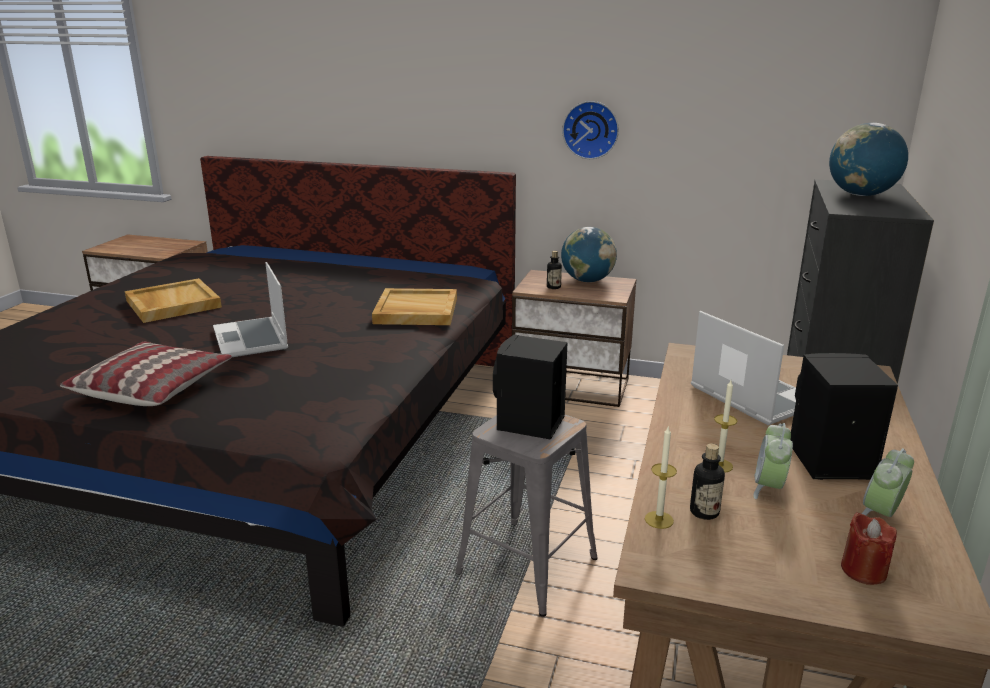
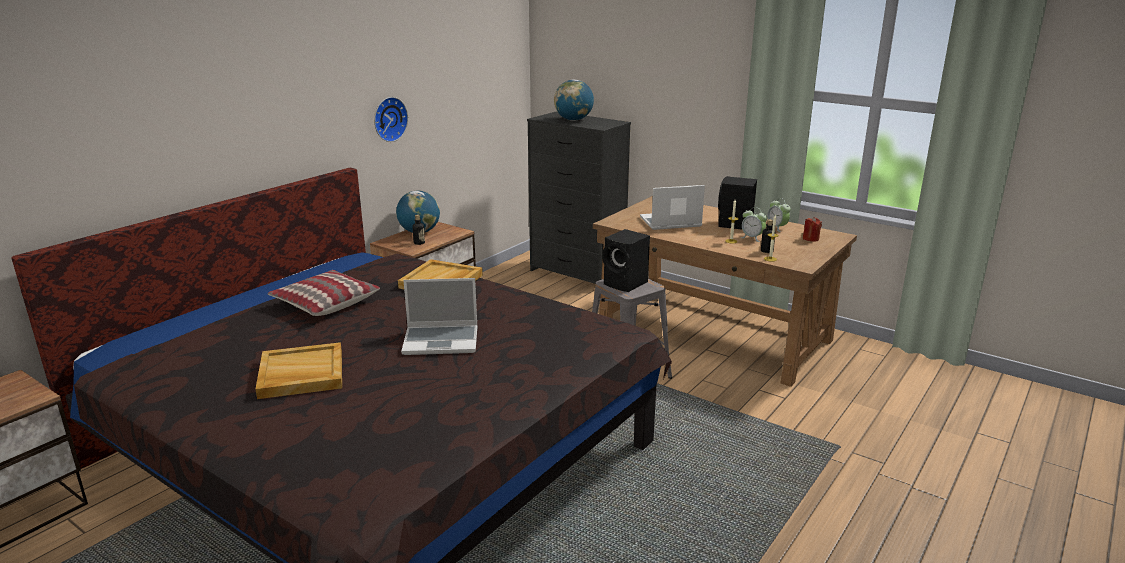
camera: 70 degrees left, 0 degrees up
pillow [60,342,232,406] -> pillow moved to [268,270,380,316]

